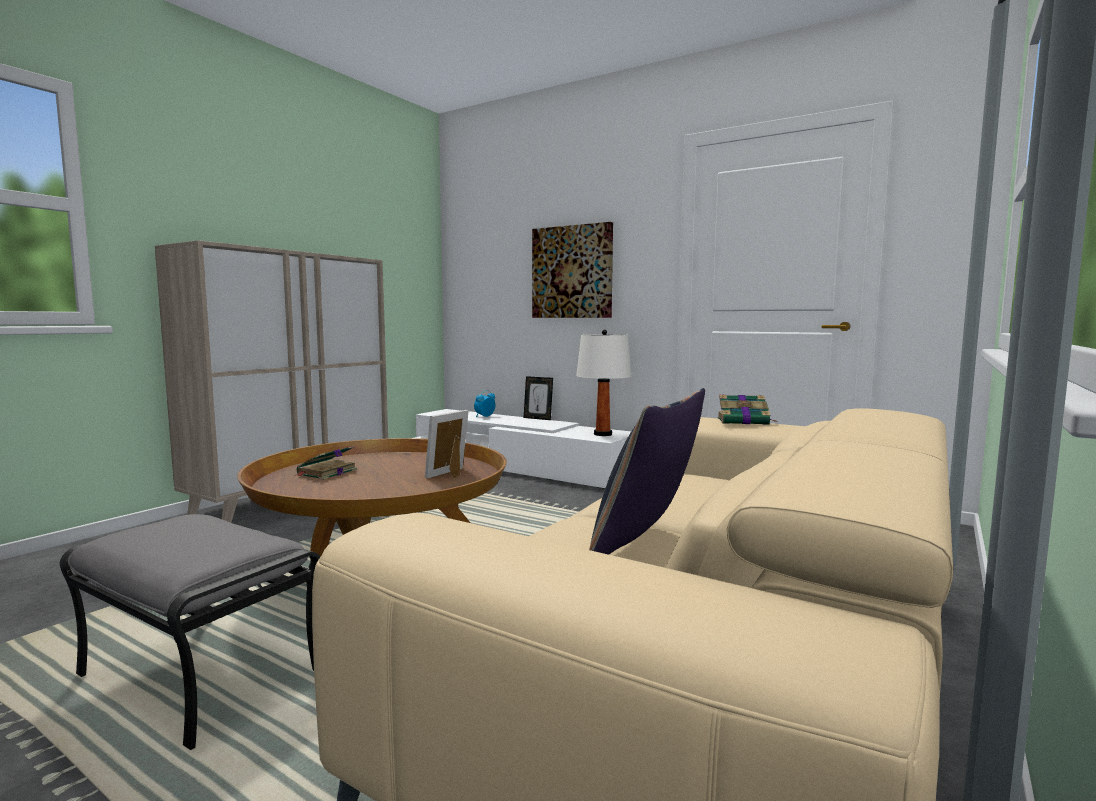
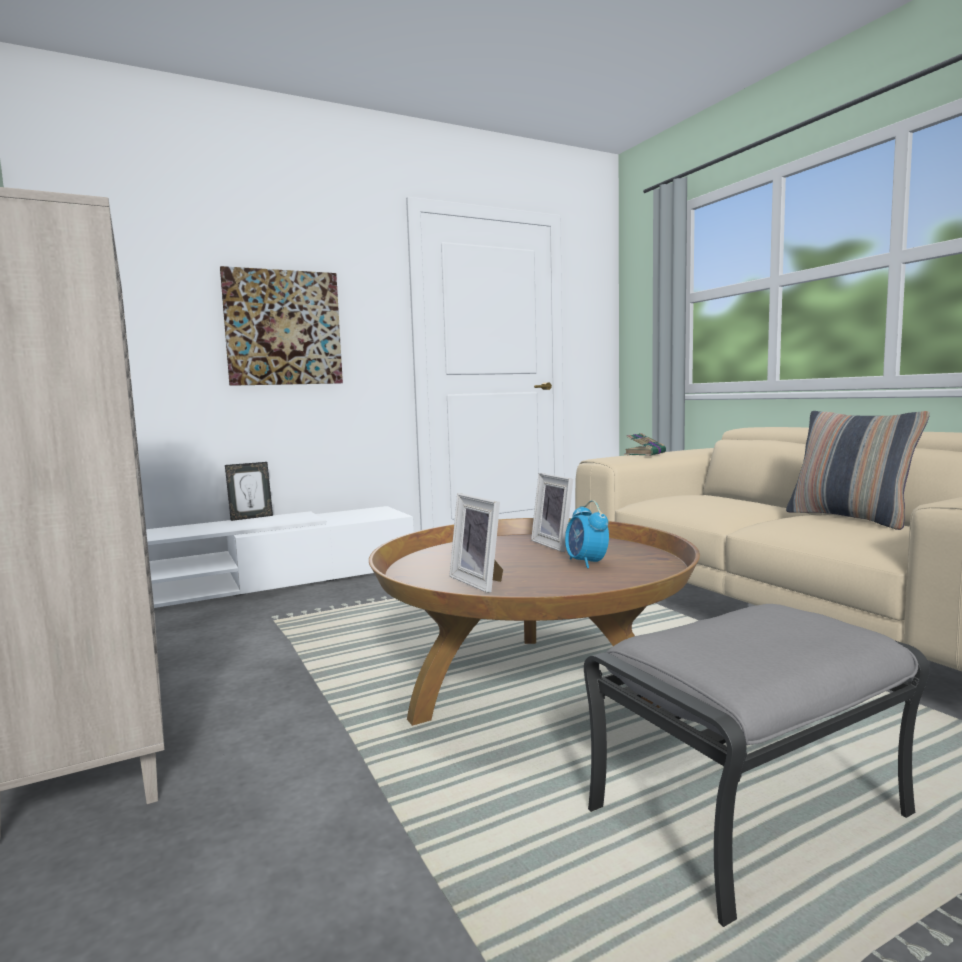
camera: 60 degrees left, 0 degrees up
book [296,446,357,480] -> picture frame [449,493,503,593]
alarm clock [474,390,496,417] -> alarm clock moved to [565,500,609,569]
white table lamp [576,330,632,436] -> none

